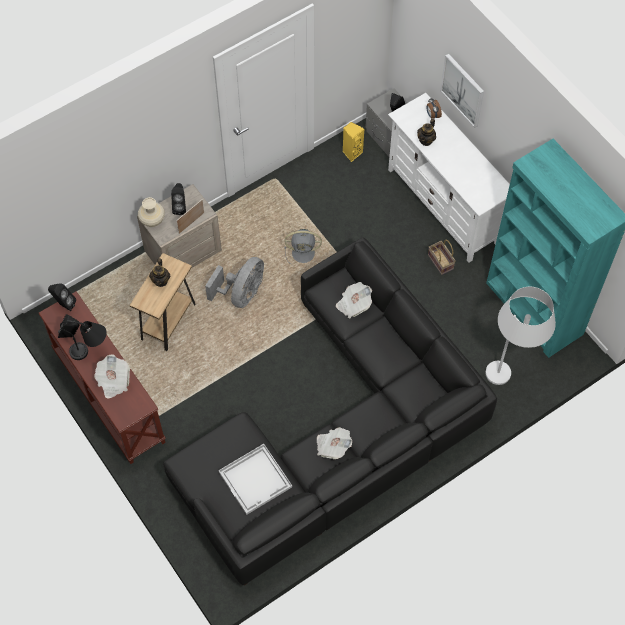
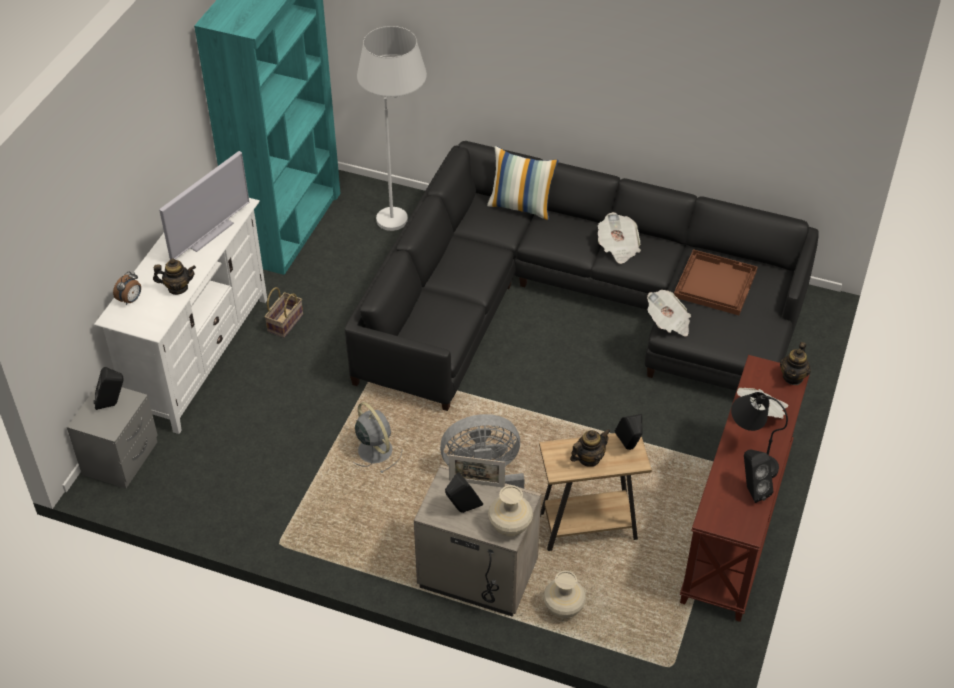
camera: 125 degrees left, 15 degrees down
black speaker [48,283,76,311] -> black speaker moved to [615,414,642,450]
white tray [219,444,292,515] -> brown tray [674,249,757,315]
newspaper [336,282,372,319] -> newspaper moved to [647,290,691,336]
yellow speaker [343,122,364,162] -> none
picture [440,54,484,128] -> none
none -> television [159,151,249,259]
none -> pillow [487,146,559,220]
none -> beige vase [543,571,586,618]
none -> teapot [780,342,811,385]

